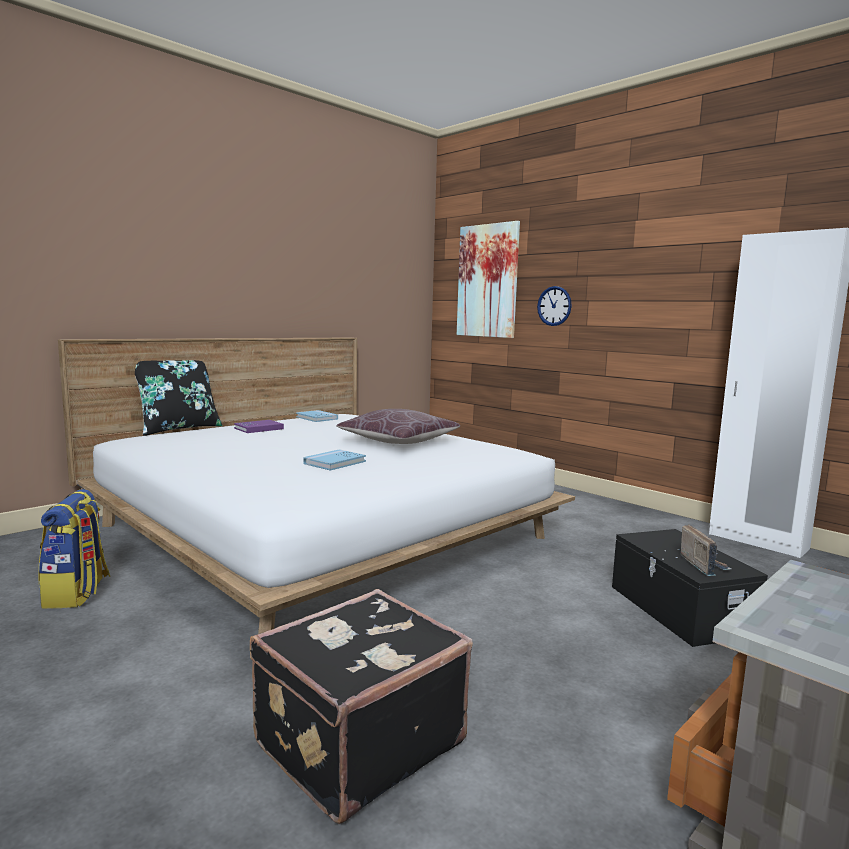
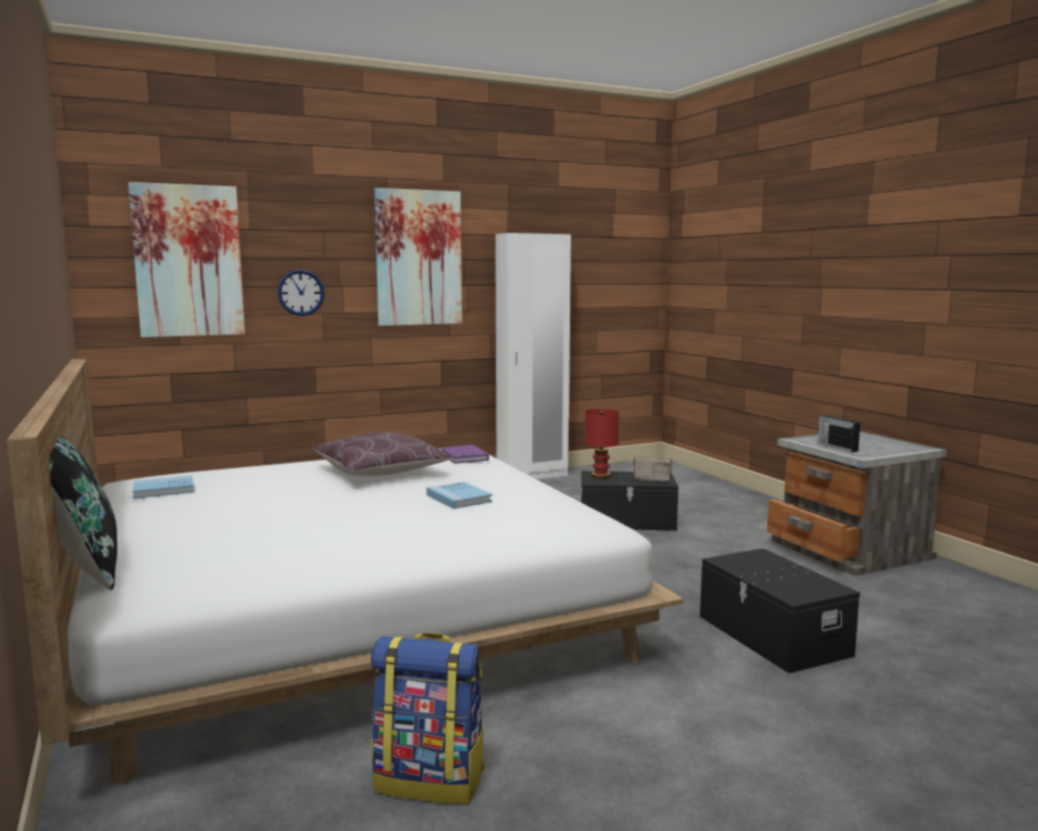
camera: 70 degrees left, 0 degrees up
purple book [234,420,284,433] -> purple book moved to [441,445,489,464]
black suitcase [250,589,473,824] -> black storage box [700,548,860,673]
none -> picture [374,188,462,326]
none -> red table lamp [585,409,619,479]
none -> radio [818,413,860,452]

